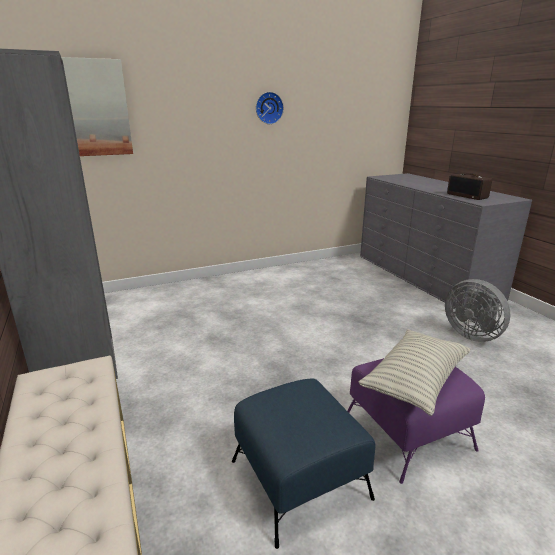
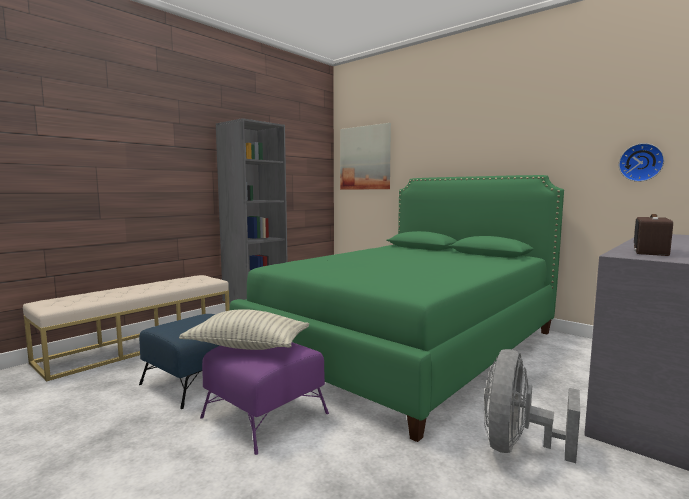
camera: 65 degrees right, 15 degrees down
wall clock [256,92,284,124] -> wall clock moved to [619,143,664,182]
none -> green bed [230,175,564,442]

